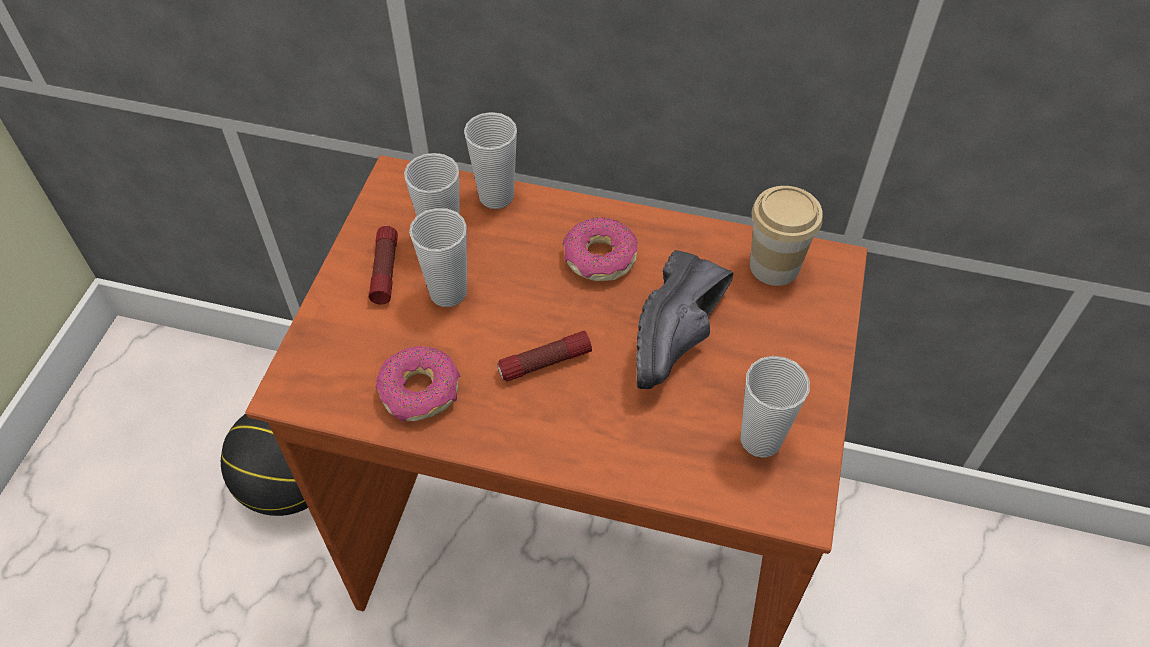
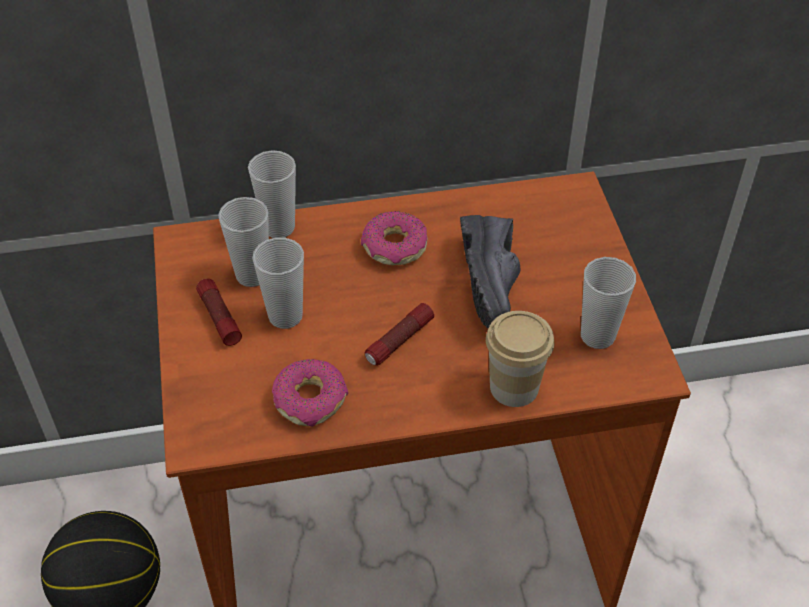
camera: 25 degrees left, 5 degrees down
cup [750,186,823,286] -> cup moved to [486,311,554,407]

